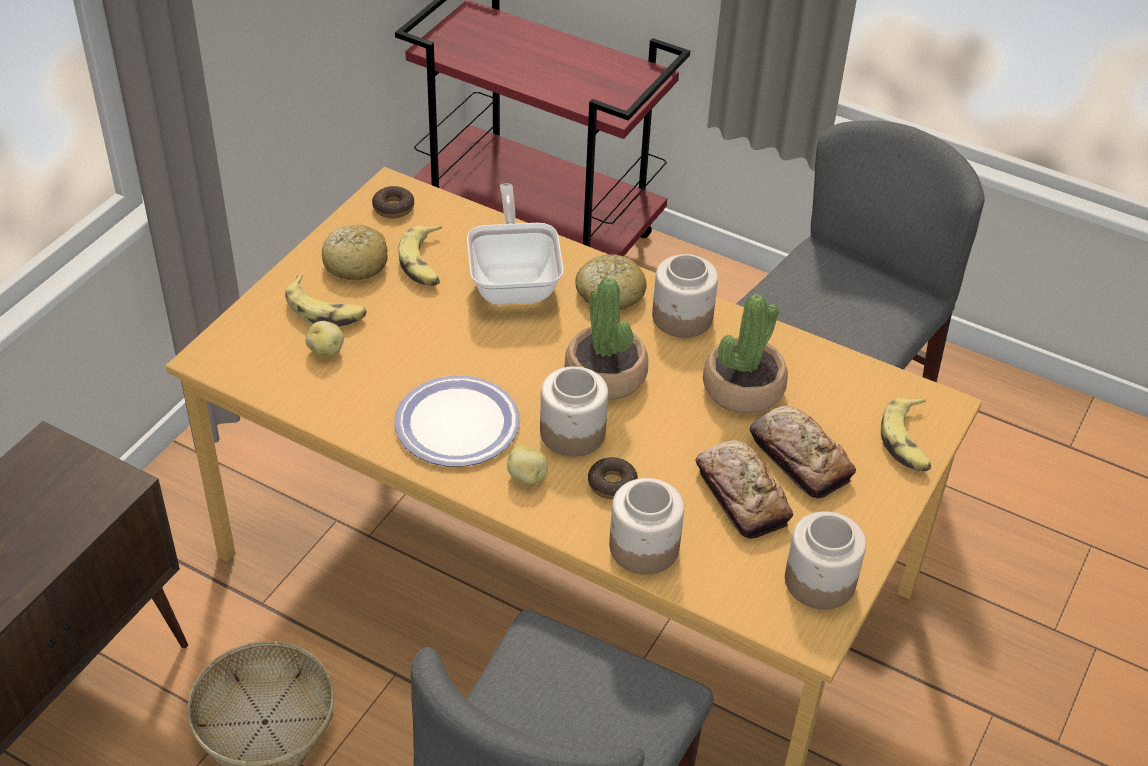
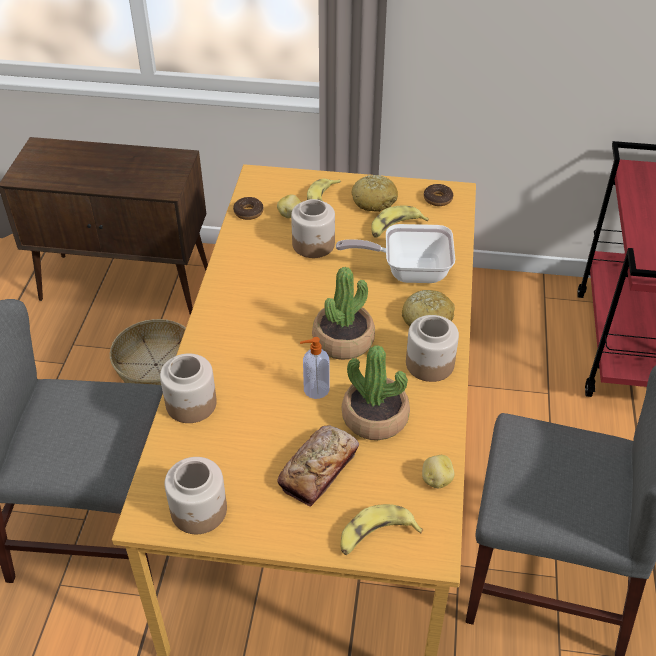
camera: 70 degrees right, 0 degrees up
plate [394,375,520,467] -> none
frying pan [467,183,564,305] -> frying pan turned 150 degrees counterclockwise [336,224,455,283]
potato [507,445,548,485] -> potato moved to [422,455,454,488]
jar [540,366,608,457] -> jar moved to [291,199,335,258]
donut [588,457,638,500] -> donut moved to [233,197,263,220]
bread [695,440,793,539] -> none
none -> soap dispenser [300,337,329,399]

